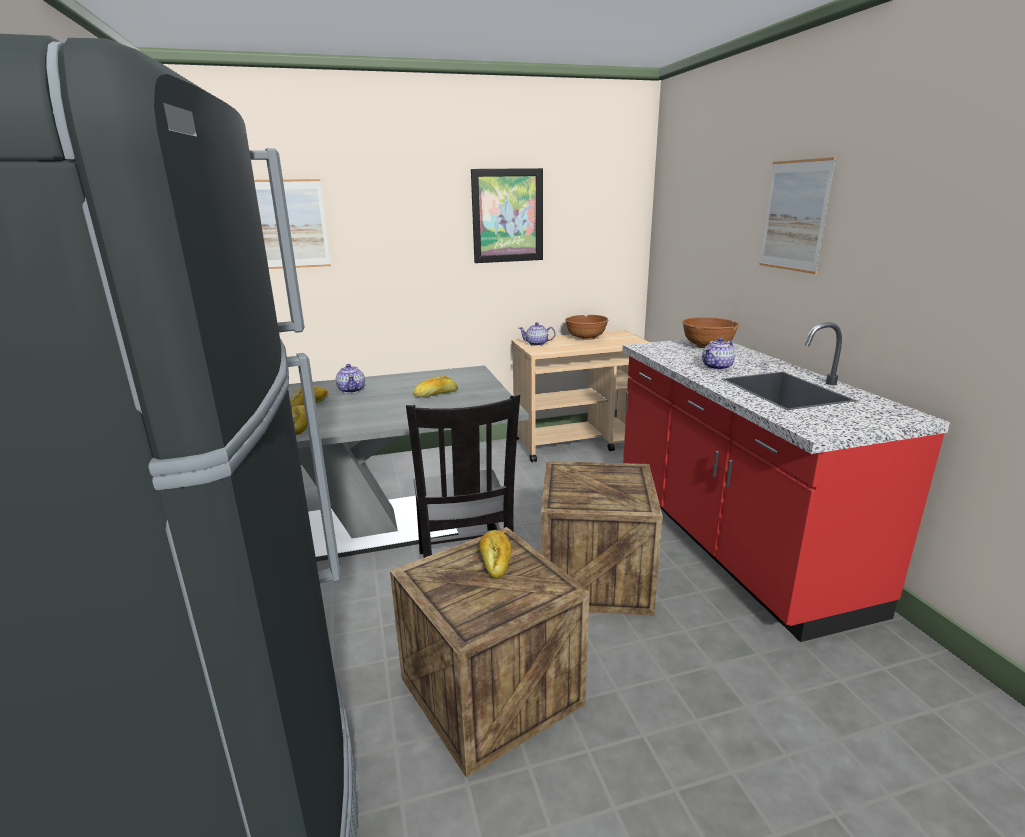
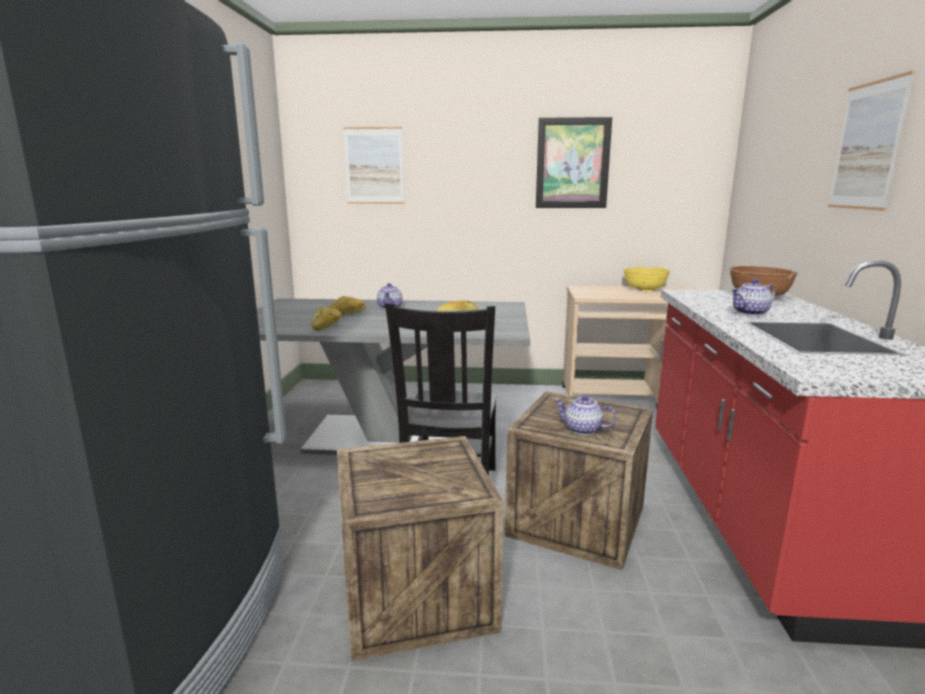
camera: 20 degrees right, 5 degrees down
bread [479,530,512,579] -> none
teapot [519,322,556,346] -> teapot moved to [554,395,616,435]
brown bowl [565,315,608,340] -> yellow bowl [624,267,670,291]

